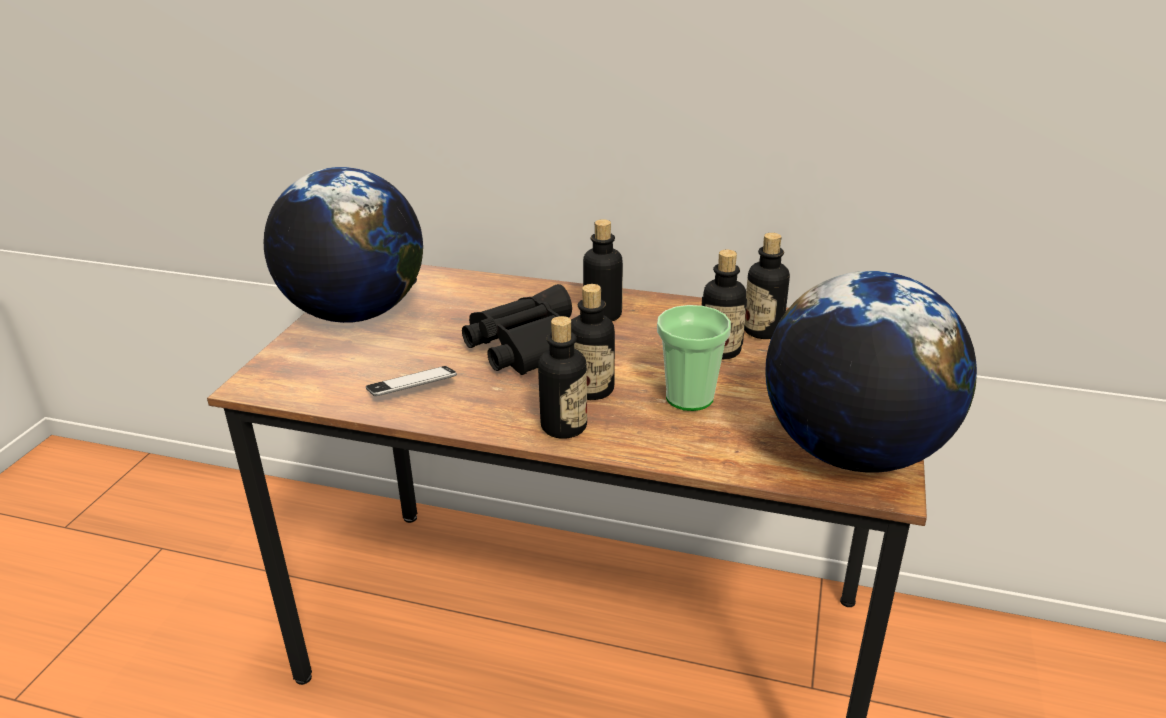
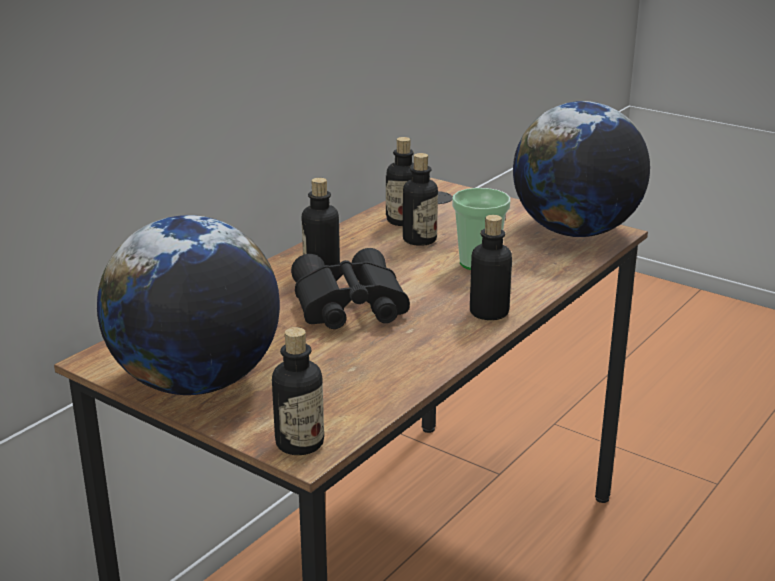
camera: 70 degrees left, 5 degrees down
phone [366,366,457,396] -> none
bottle [571,284,615,400] -> bottle moved to [272,327,324,455]

